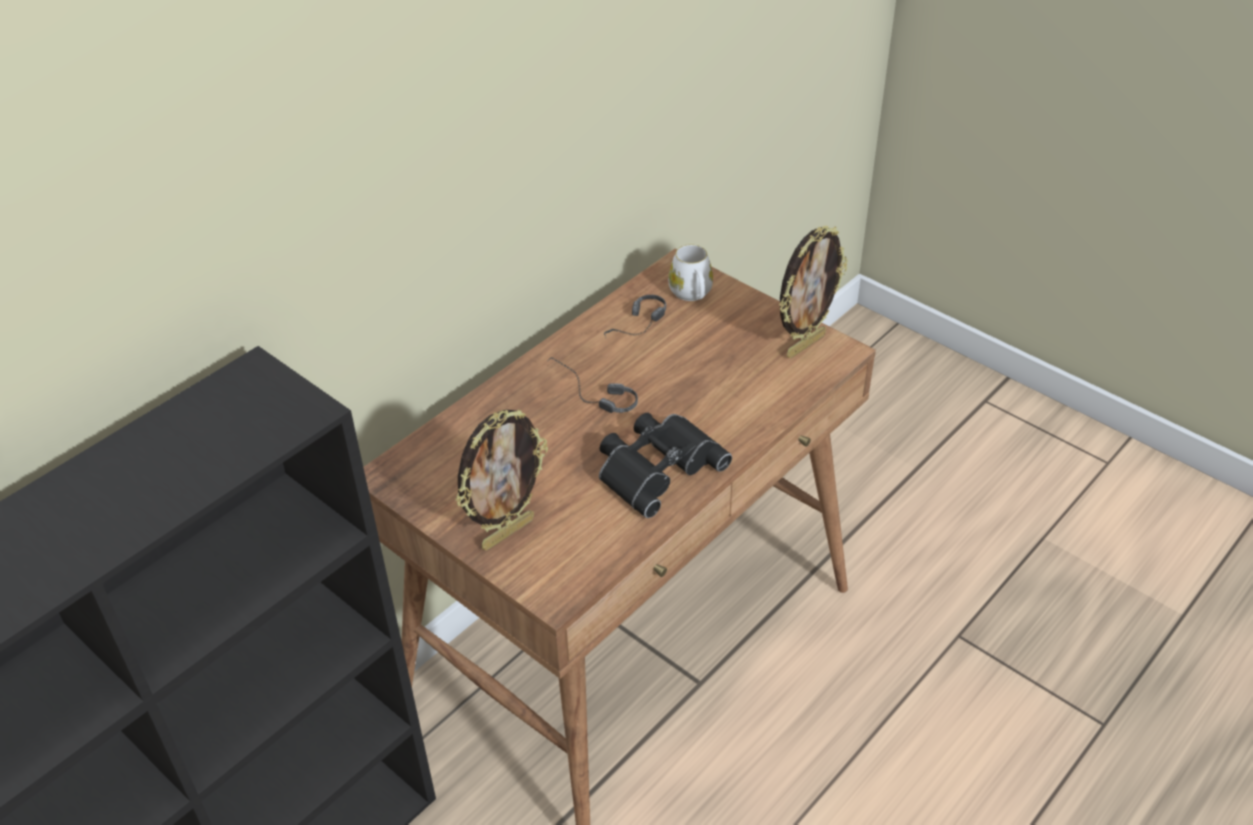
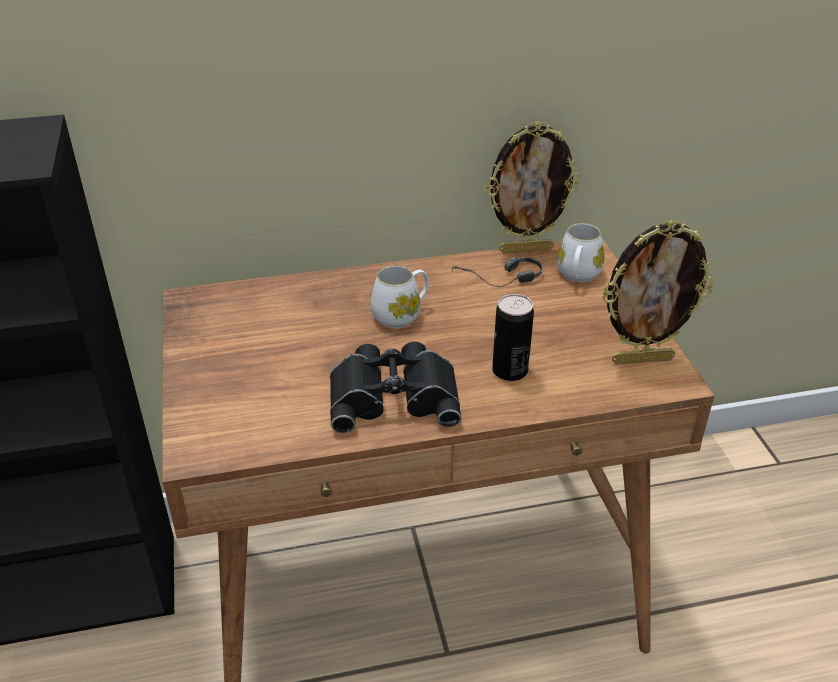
camera: 35 degrees right, 5 degrees down
picture frame [455,409,548,550] -> picture frame moved to [485,122,580,253]
headphones [547,357,638,413] -> white mug [371,265,429,328]
none -> can [492,294,534,381]

